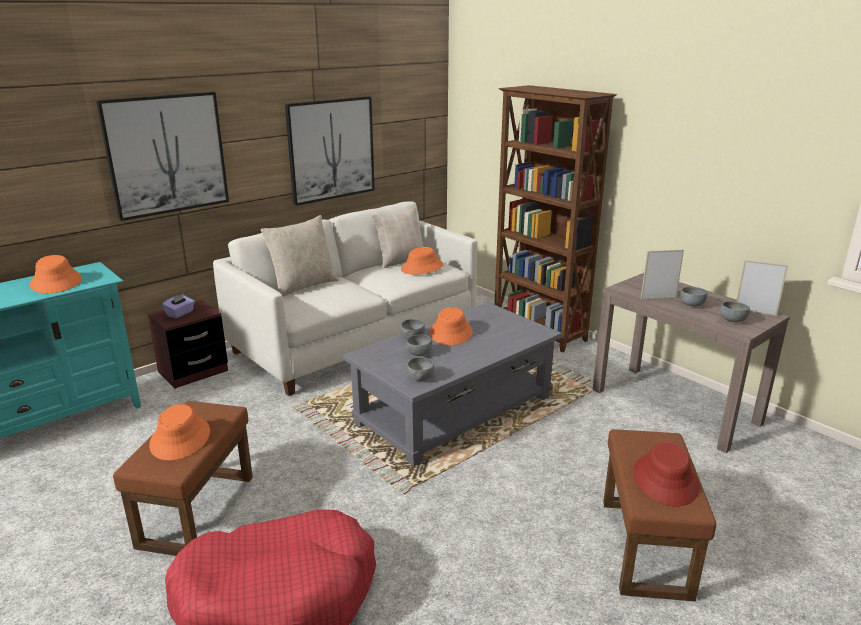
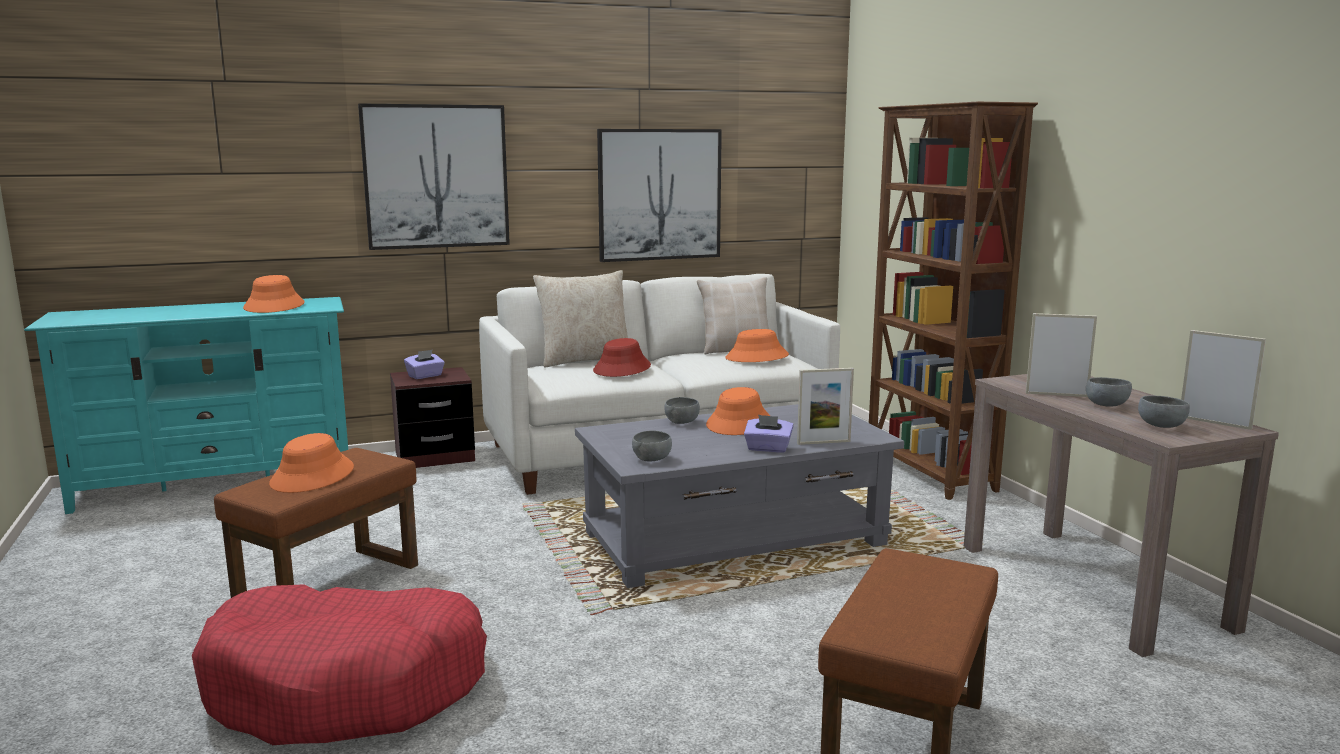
camera: 20 degrees right, 10 degrees down
grey bowl [406,335,432,356] -> none
red hat [633,442,700,506] -> red hat moved to [593,338,651,377]
none -> purple tissue box [744,415,794,453]
none -> picture frame [797,368,854,445]

